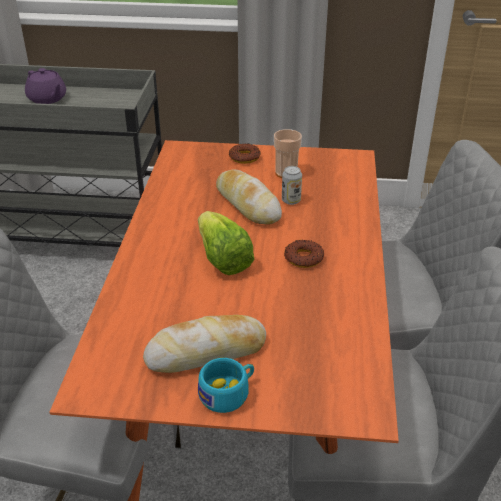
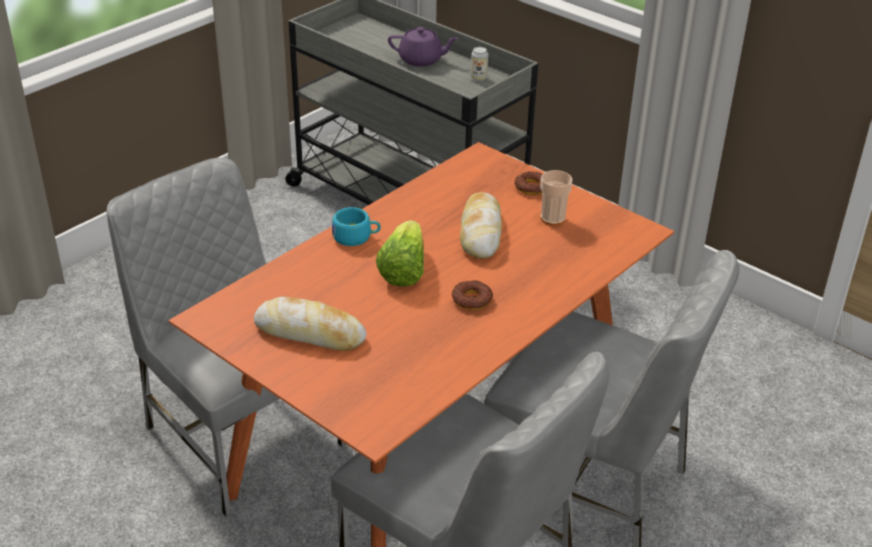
camera: 35 degrees right, 0 degrees up
purple teapot [25,68,66,104] -> purple teapot turned 75 degrees counterclockwise [388,27,458,66]
turquoise cup [198,358,254,413] -> turquoise cup moved to [332,207,381,246]
can [282,166,302,205] -> can moved to [471,47,488,81]

